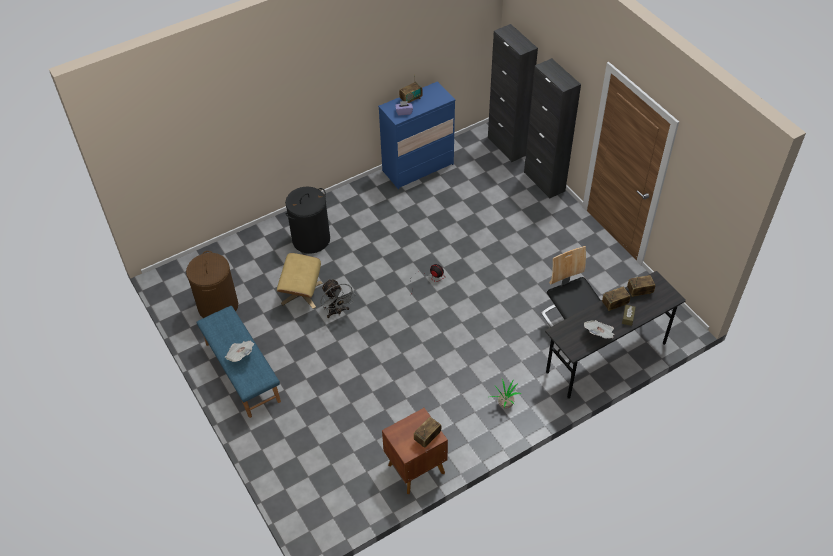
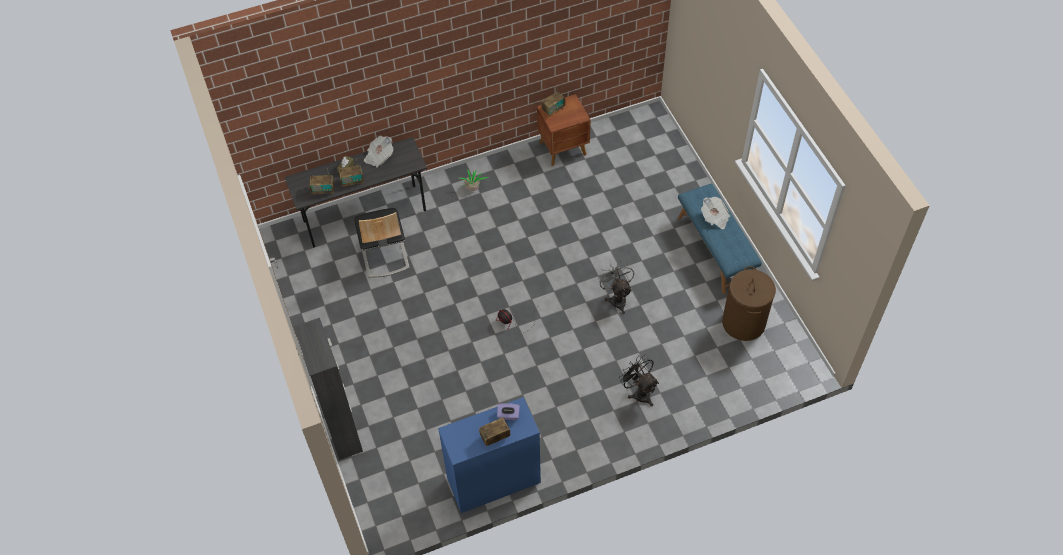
camera: 170 degrees left, 5 degrees up
beige ottoman [277,253,322,309] -> none
black laundry basket [285,187,330,253] -> black fan [619,355,659,407]
black cabinet [488,24,538,162] -> none

